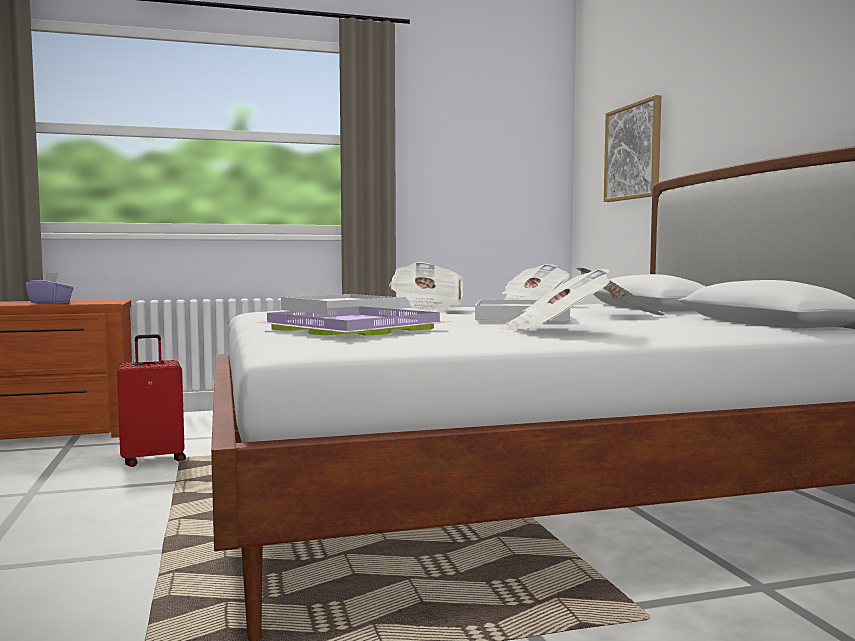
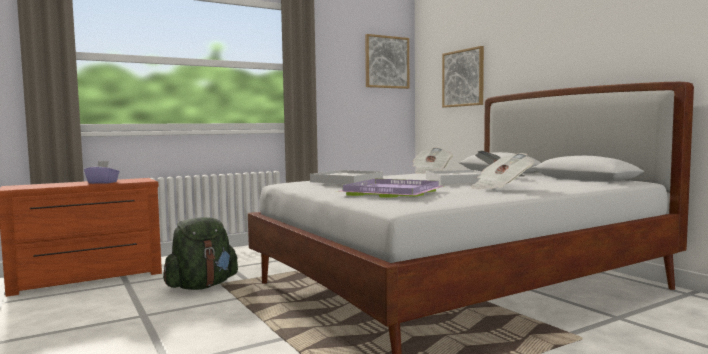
camera: 15 degrees left, 0 degrees up
red suitcase [117,334,186,467] -> green backpack [163,217,238,290]
newspaper [389,262,463,311] -> none
none -> picture [365,34,409,89]

